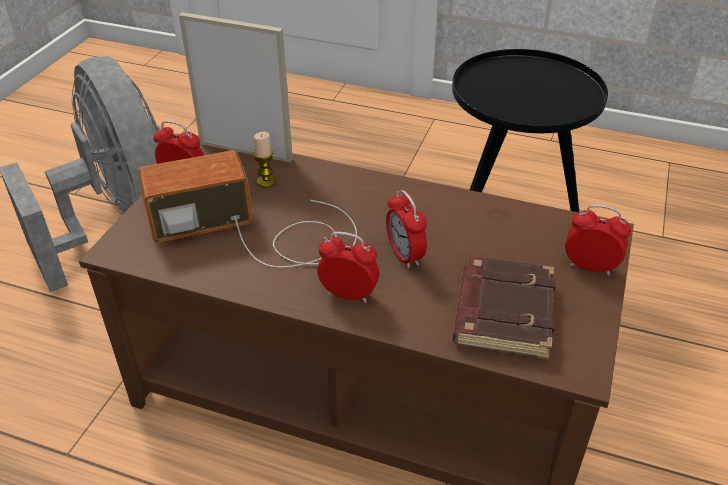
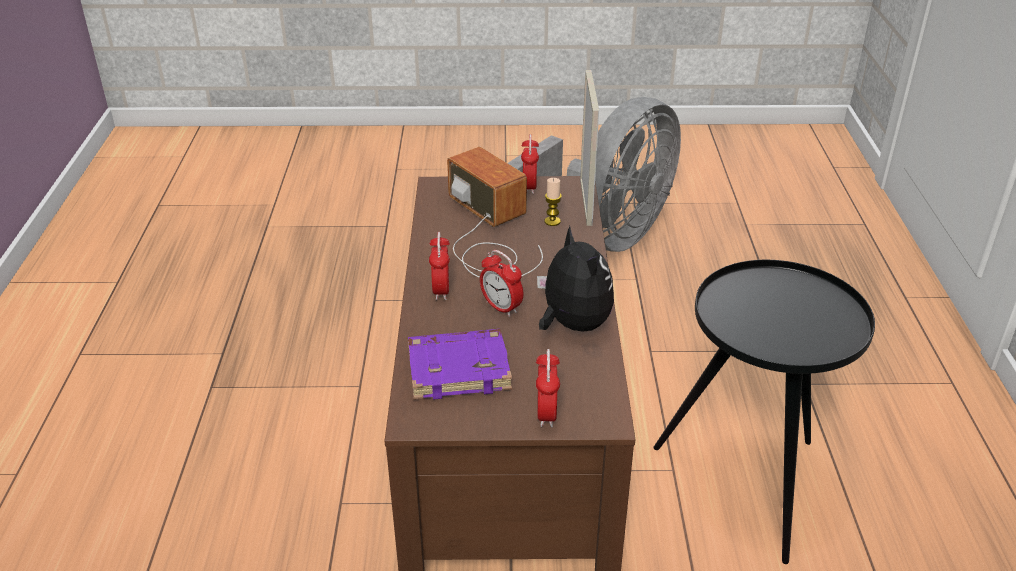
camera: 70 degrees right, 5 degrees down
alarm clock [386,190,427,269] -> alarm clock turned 90 degrees counterclockwise [480,250,523,317]
brown book [453,257,556,359] -> purple book [408,329,512,400]
none -> plush toy [537,226,614,332]

